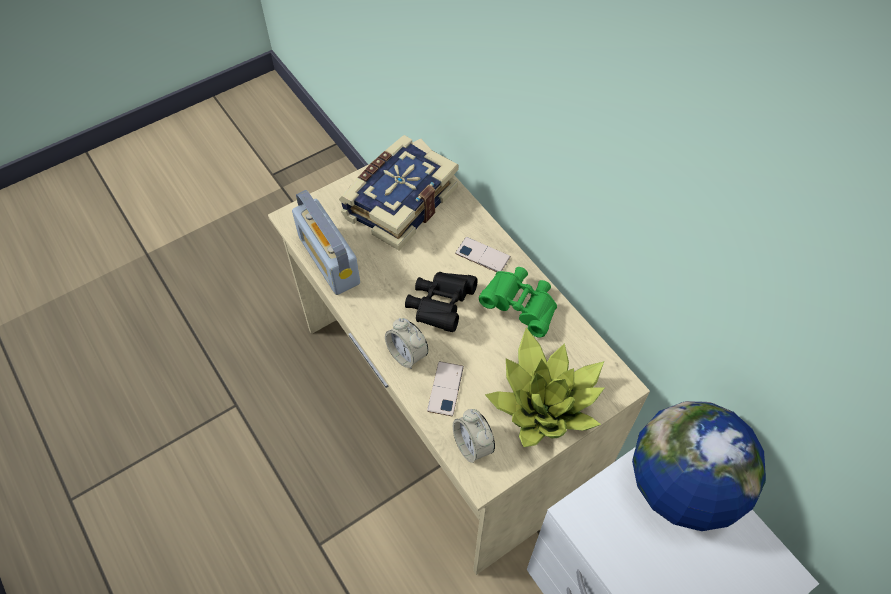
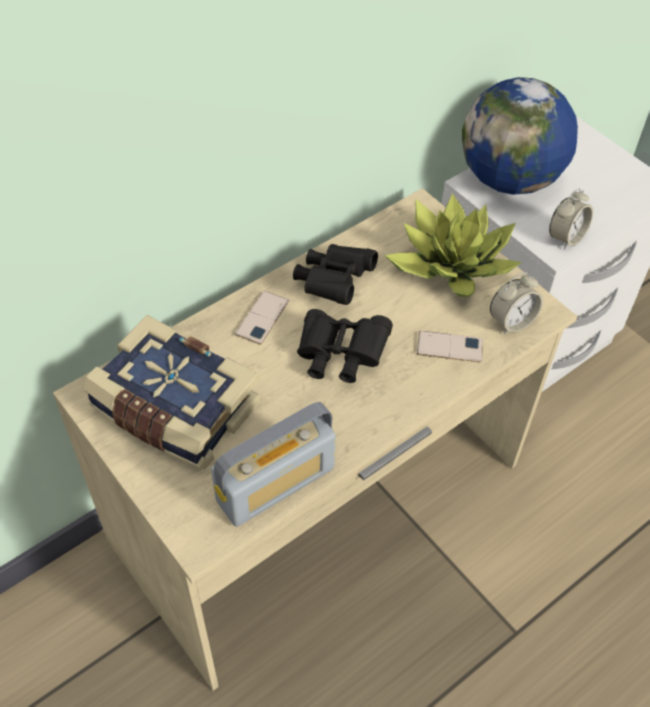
camera: 95 degrees left, 5 degrees down
alarm clock [385,318,428,369] -> alarm clock moved to [549,188,593,250]
green binoculars [479,267,557,338] -> black binoculars [293,244,378,305]

